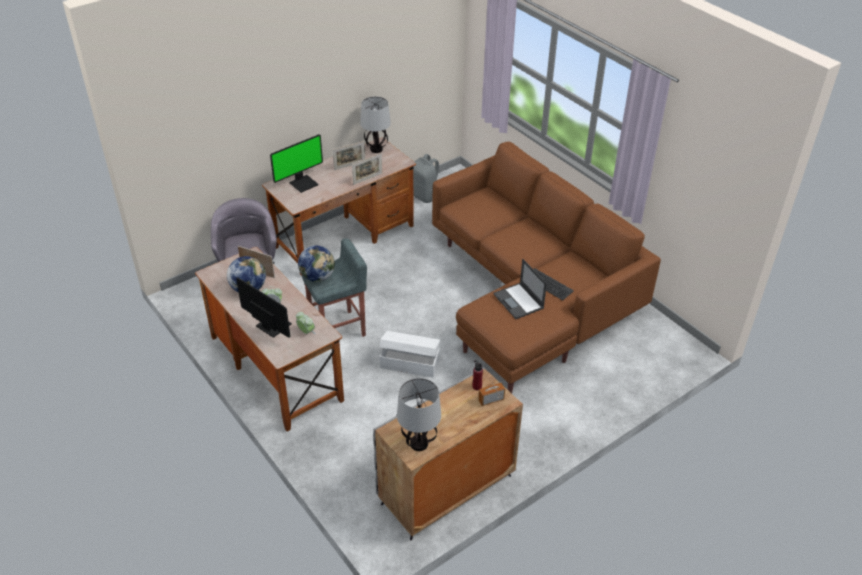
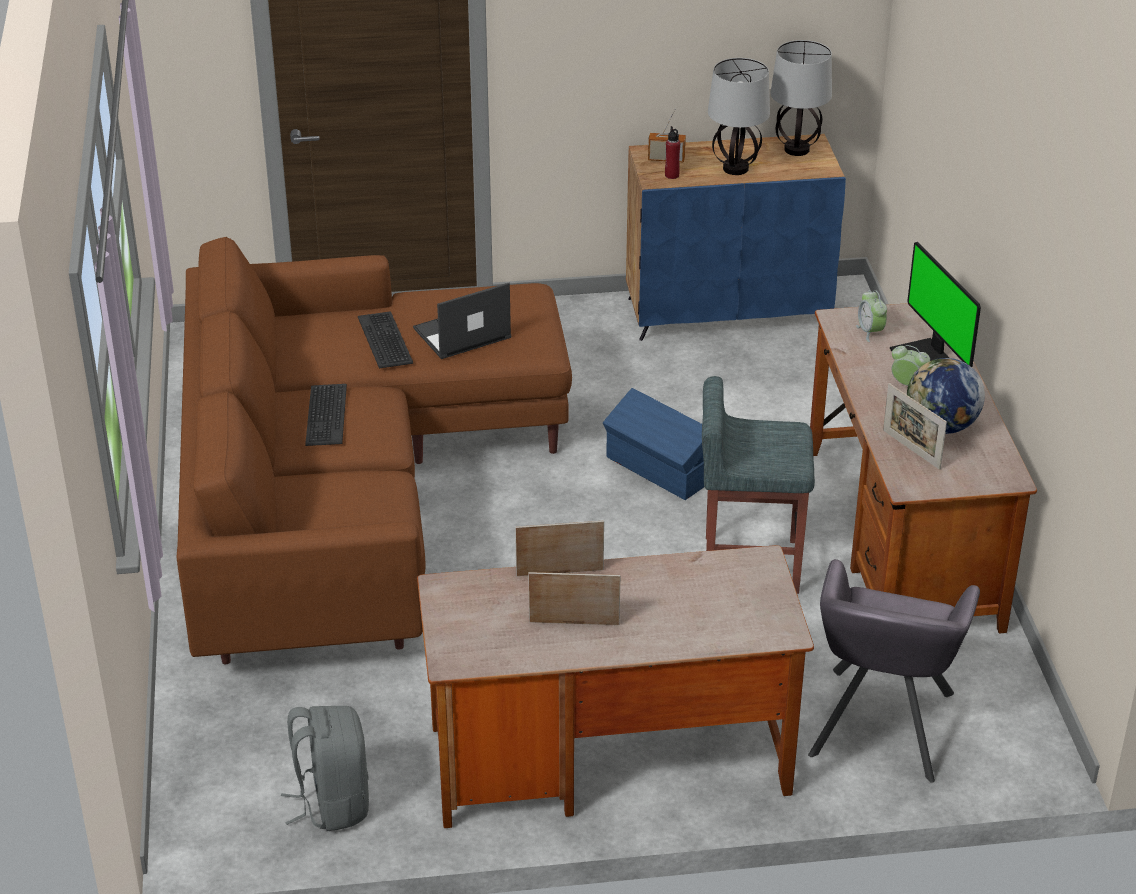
camera: 150 degrees left, 5 degrees down
monitor [270,134,323,193] -> none
globe [298,246,335,282] -> none
table lamp [360,96,391,153] -> table lamp moved to [708,58,770,175]
grey cabinet [373,367,523,540] -> blue cabinet [626,134,846,341]
white storage box [379,331,440,377] -> blue storage box [603,388,704,500]
laptop [493,259,547,319] -> laptop turned 120 degrees counterclockwise [413,283,511,359]
none -> keyboard [305,384,347,446]

